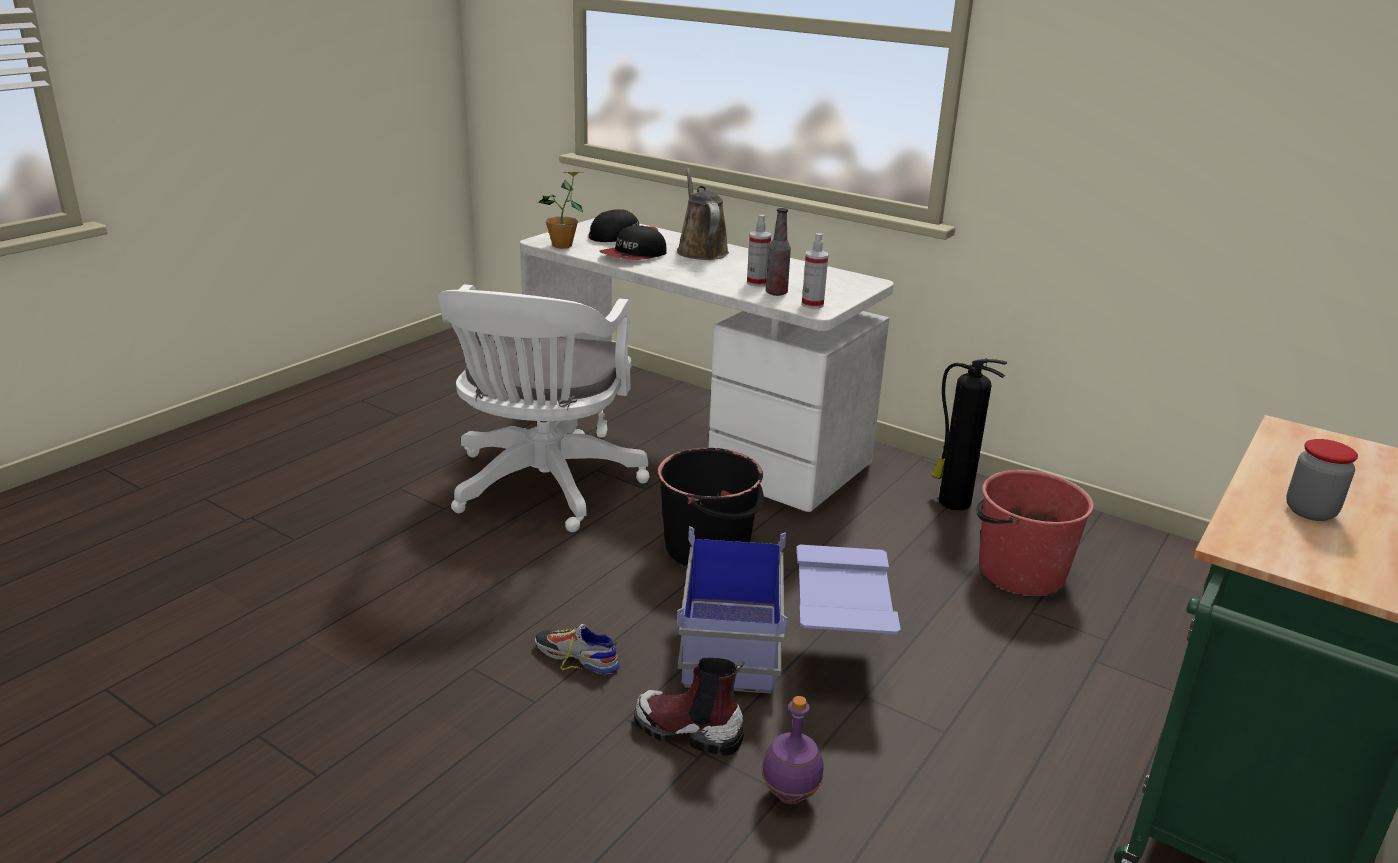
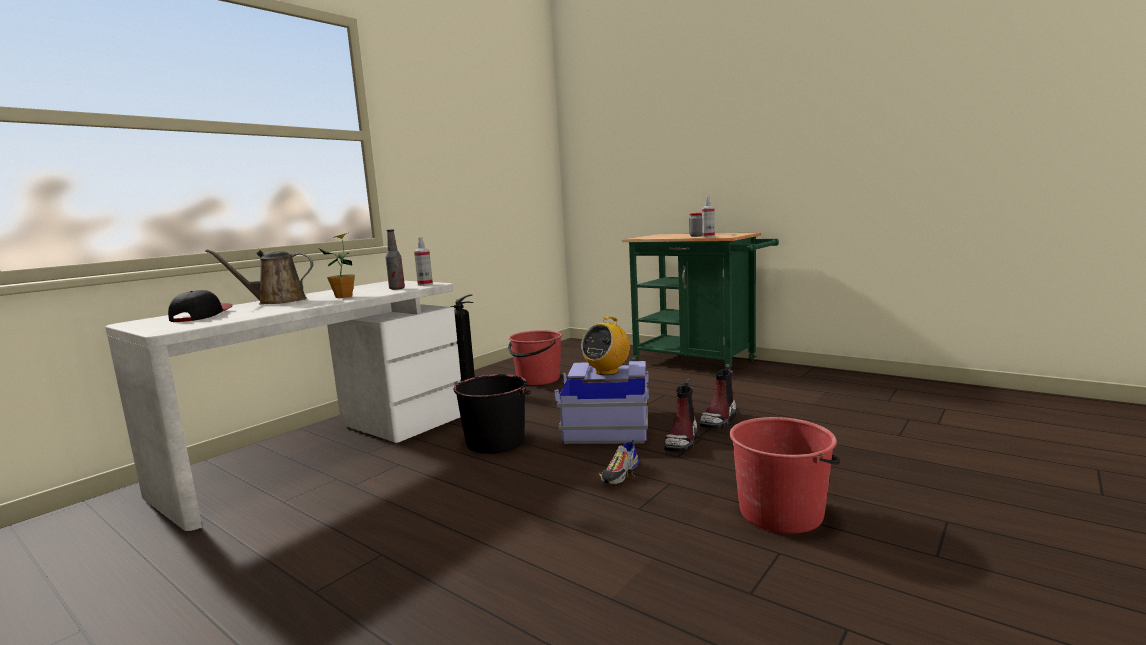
camera: 85 degrees left, 15 degrees down
white office chair [439,284,650,532] -> none
potted plant [538,172,583,249] -> potted plant moved to [319,233,355,298]
cap [599,225,667,260] -> none
spray bottle [747,215,771,287] -> spray bottle moved to [702,196,715,237]
purple bottle [762,696,824,804] -> boot [700,364,737,429]
none -> radio [581,317,630,375]
none -> red bucket [729,417,840,534]

